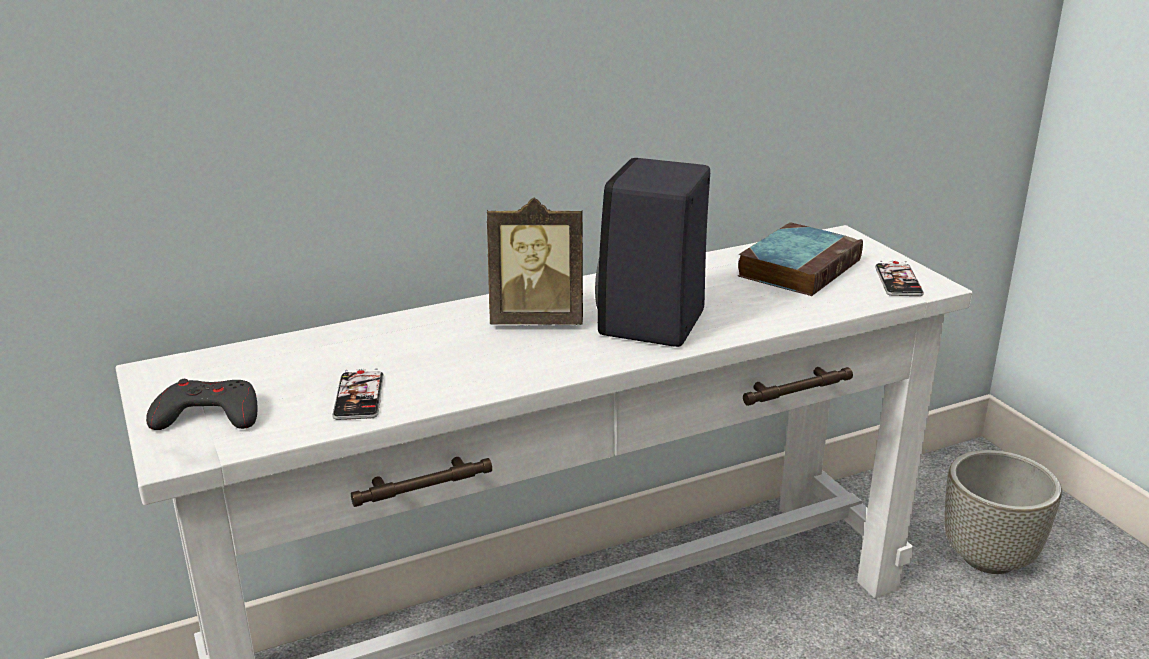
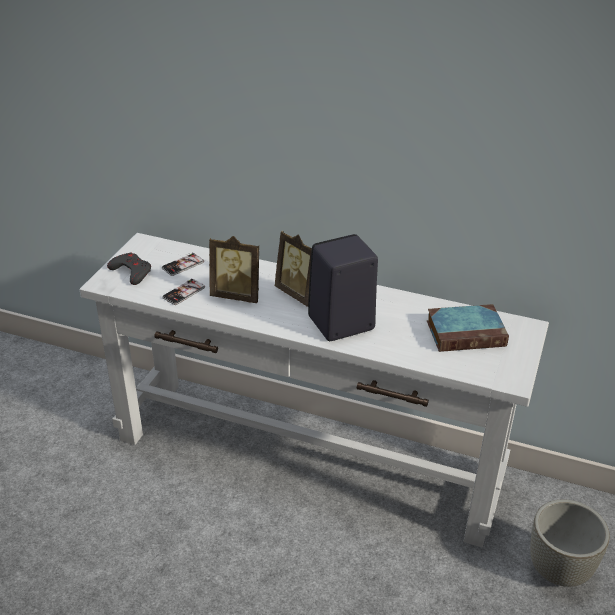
camera: 45 degrees right, 10 degrees up
phone [875,261,924,296] -> phone moved to [162,252,204,276]
none -> picture frame [209,236,259,303]

